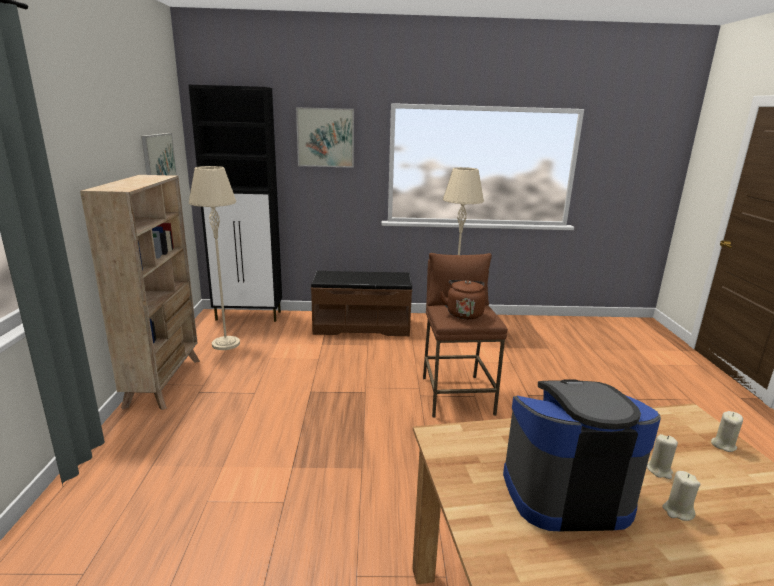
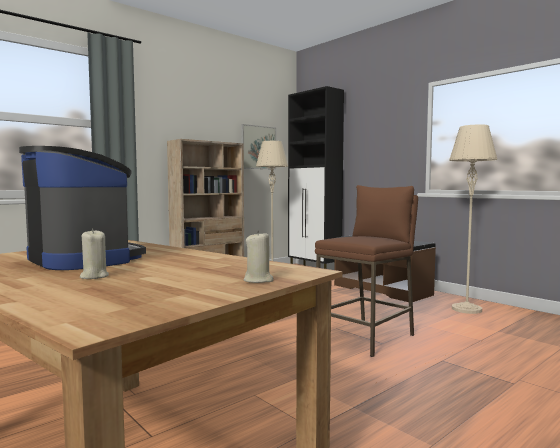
camera: 50 degrees right, 15 degrees down
picture [296,107,354,168] -> none
brown kettle [440,280,486,320] -> none
beige candle [647,434,678,479] -> none

